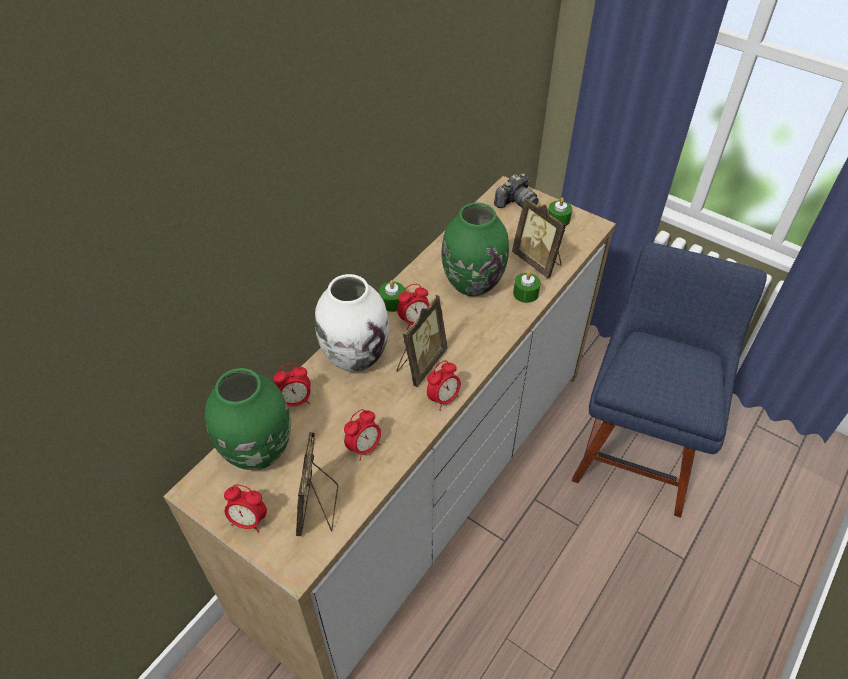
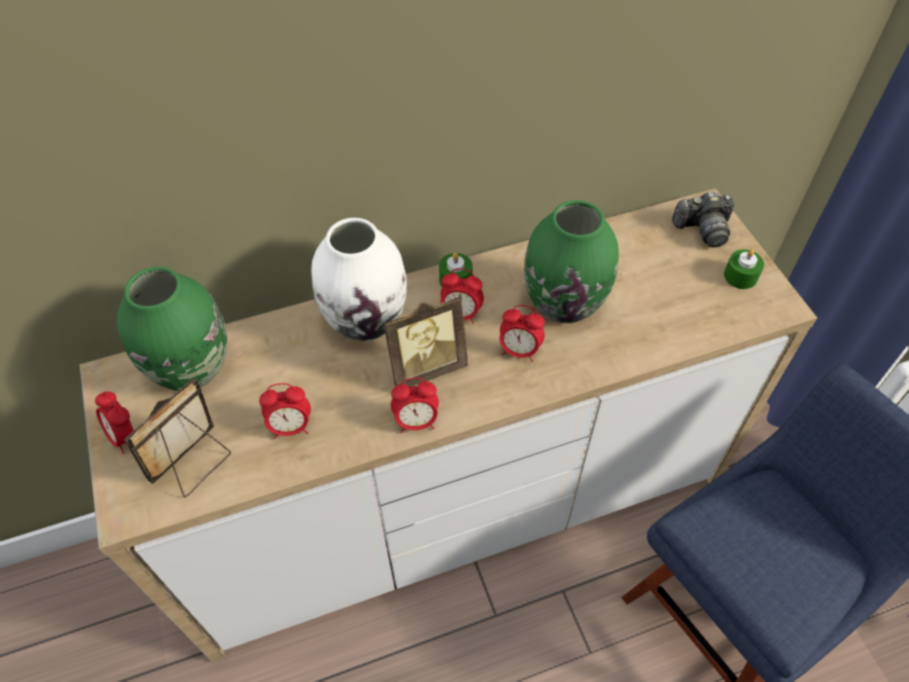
camera: 35 degrees right, 5 degrees up
alarm clock [273,363,311,406] -> alarm clock moved to [500,305,545,362]
picture frame [512,197,566,278] -> none
green candle [513,271,541,303] -> none

